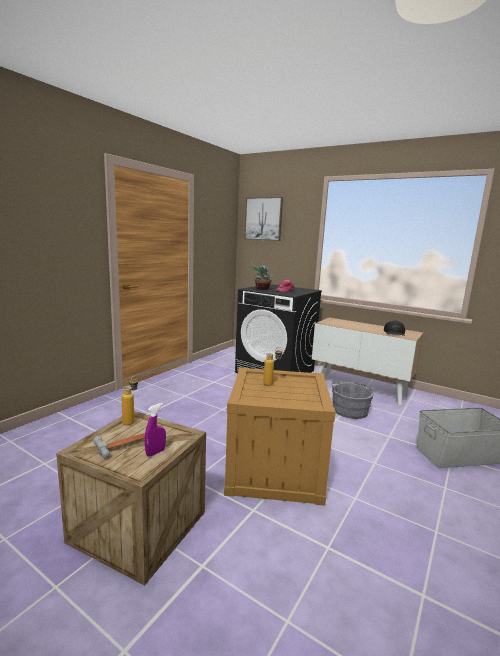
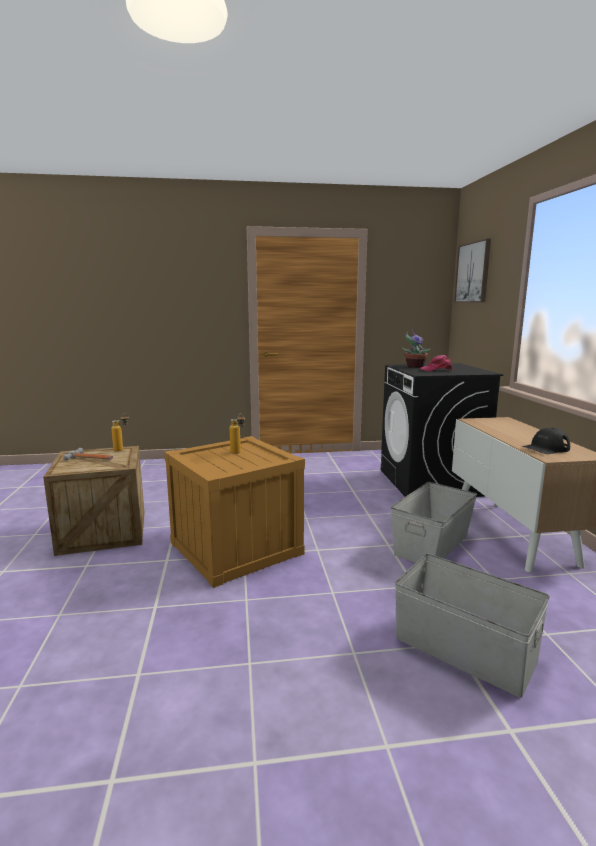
camera: 50 degrees right, 0 degrees up
purple spray bottle [145,403,166,456] -> none
grey bucket [331,381,374,419] -> grey storage box [391,482,477,563]

